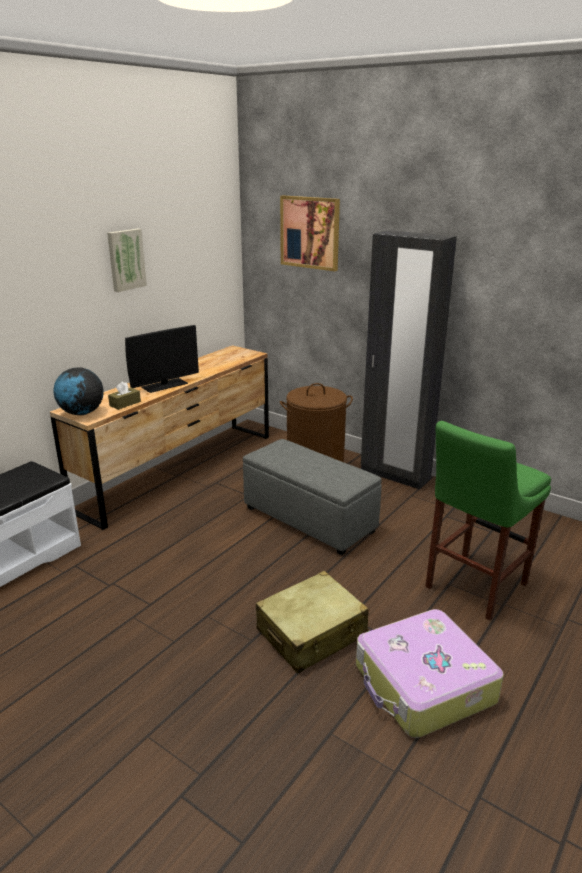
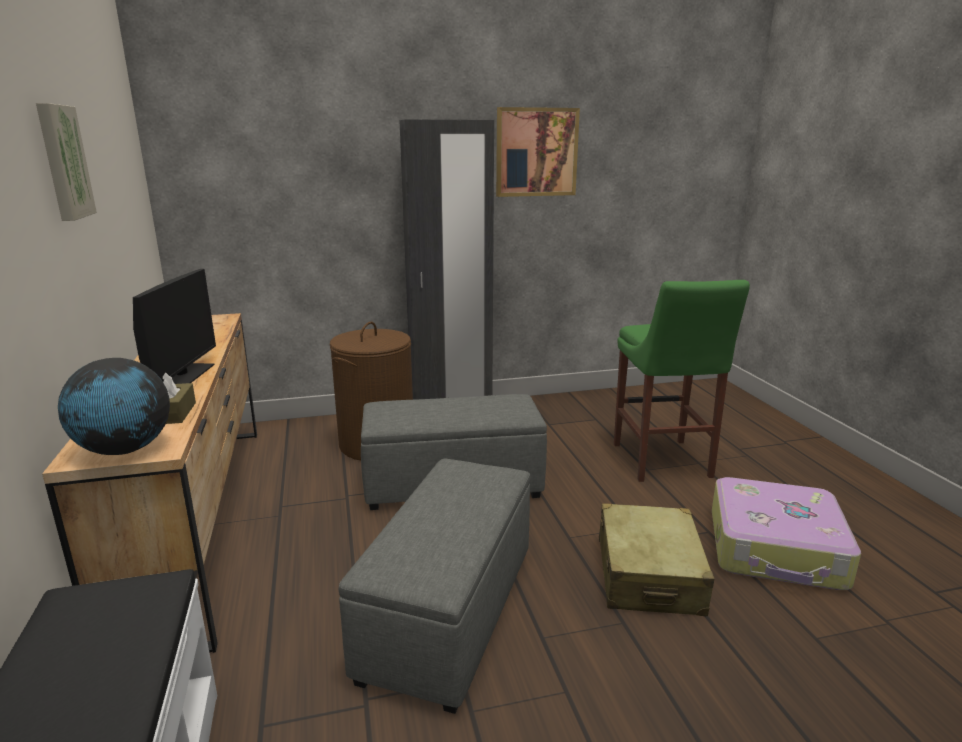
camera: 50 degrees left, 5 degrees down
picture [280,195,340,271] -> picture moved to [496,107,580,197]
none -> grey ottoman [339,459,531,714]

